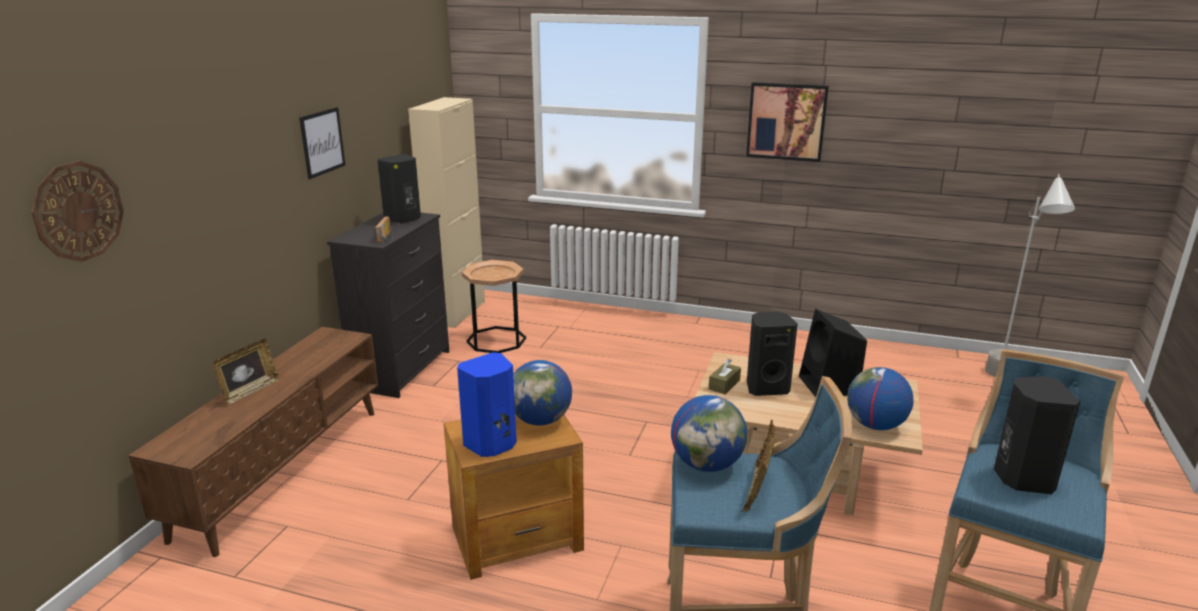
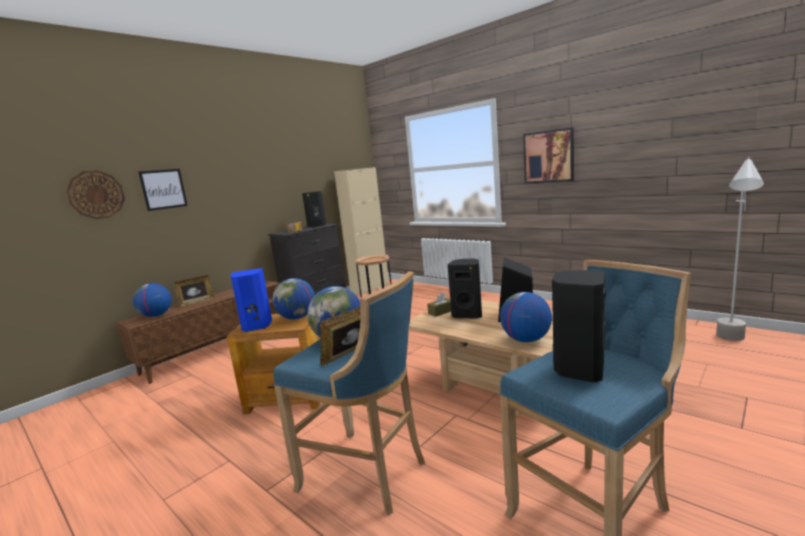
camera: 25 degrees right, 10 degrees down
picture [299,107,345,179] -> picture moved to [139,169,188,211]
none -> globe [133,283,172,317]

